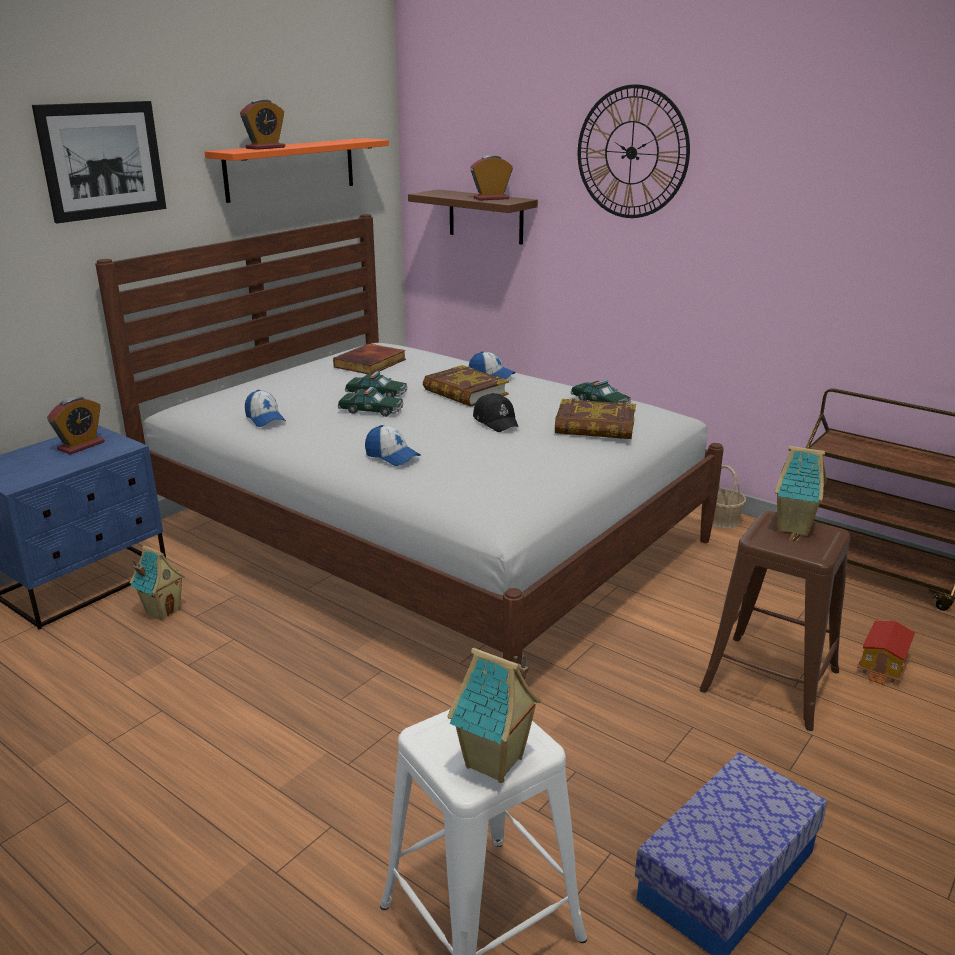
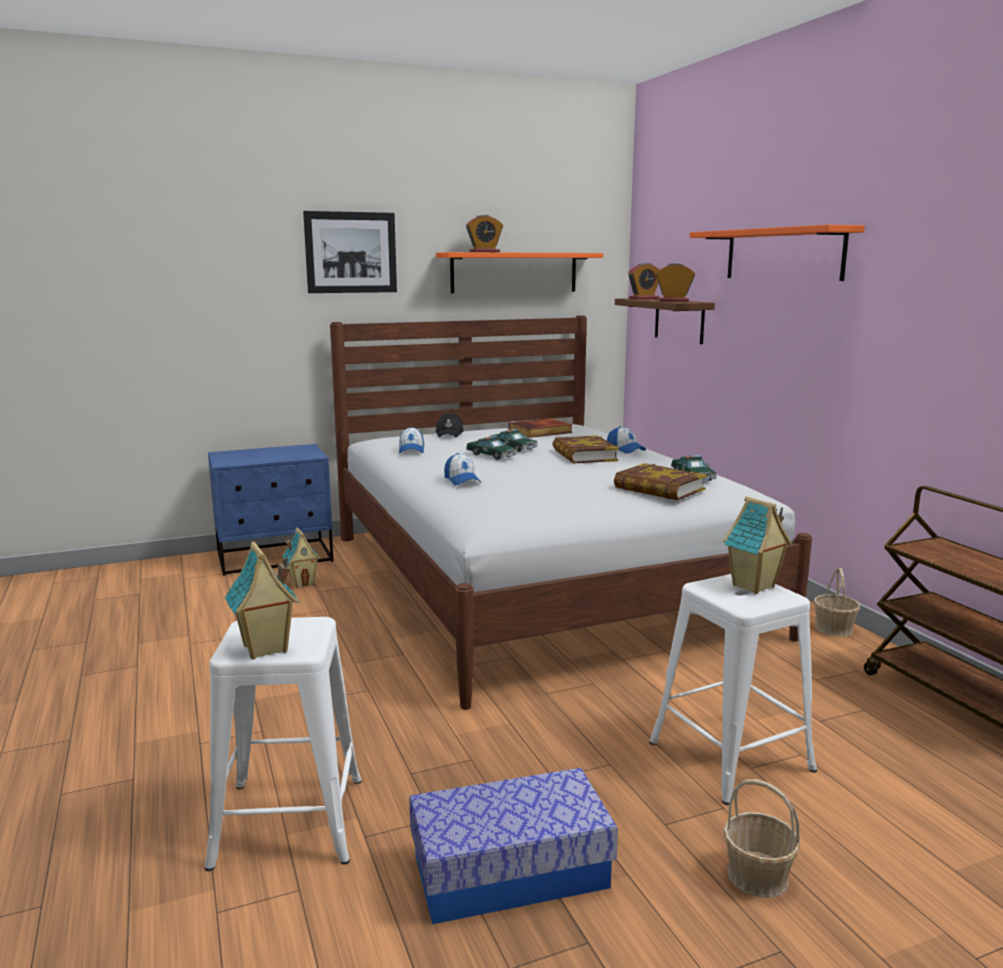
camera: 30 degrees right, 10 degrees down
alarm clock [47,396,105,455] -> alarm clock moved to [628,263,659,299]
black cap [473,393,519,432] -> black cap moved to [436,413,464,437]
wall clock [578,84,690,218] -> orange shelf [690,225,865,281]
brown stool [700,511,850,731] -> white stool [649,574,817,805]
toy house [857,620,915,685] -> none
none -> basket [723,779,800,898]

